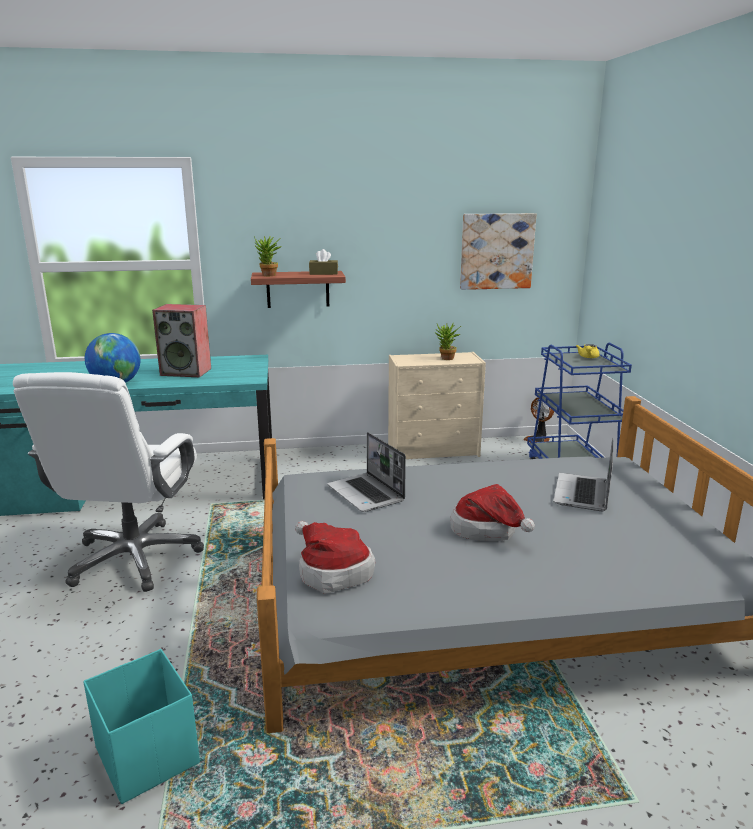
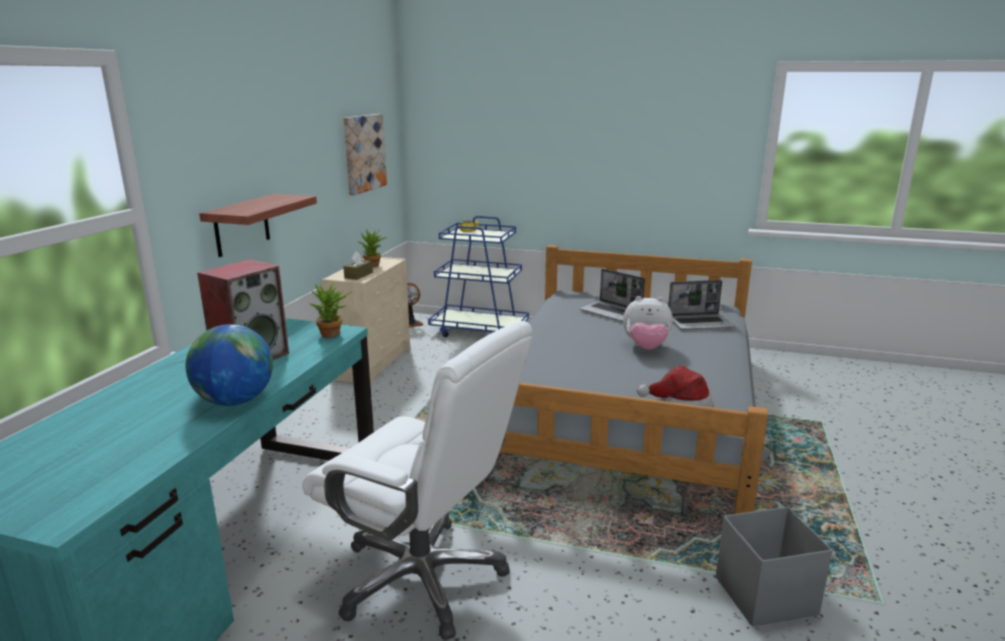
camera: 65 degrees left, 0 degrees up
turquoise storage box [83,649,200,804] -> grey storage box [716,507,833,627]
potted plant [254,236,282,276] -> potted plant moved to [309,282,351,338]
brown tissue box [309,249,338,275] -> brown tissue box moved to [343,252,373,280]
laptop [327,432,406,512] -> laptop moved to [668,280,734,330]
hat [450,484,535,541] -> plush toy [623,296,673,350]

